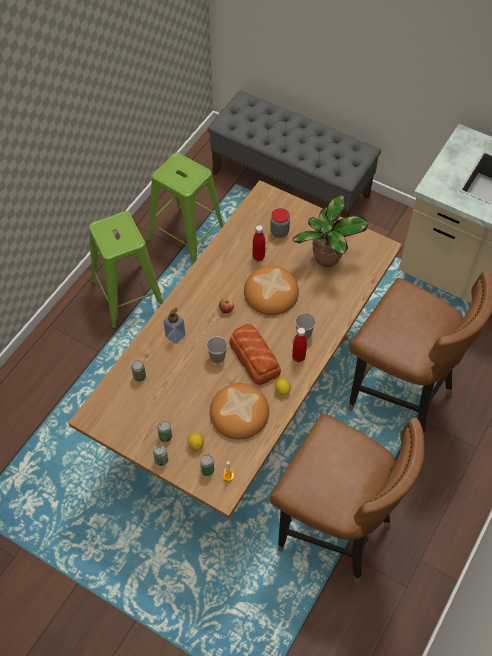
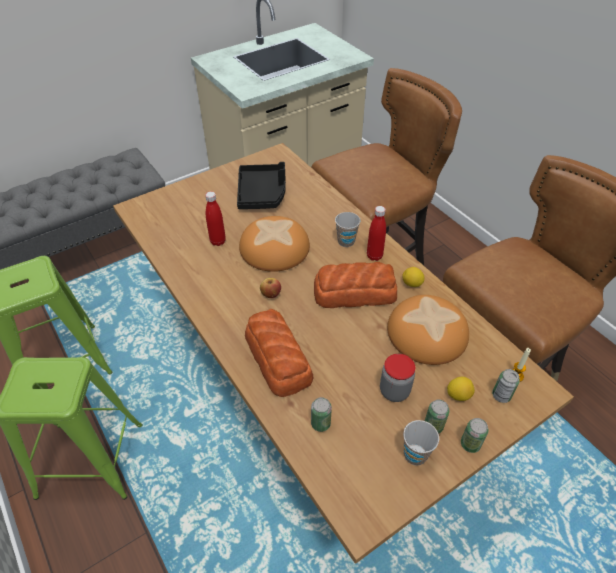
camera: 65 degrees left, 10 degrees down
soap dispenser [163,308,185,344] -> bread [245,309,314,397]
cup [206,336,227,363] -> cup moved to [403,420,439,466]
jar [270,208,290,238] -> jar moved to [380,354,415,402]
potted plant [293,195,369,267] -> black tray [237,162,286,209]

